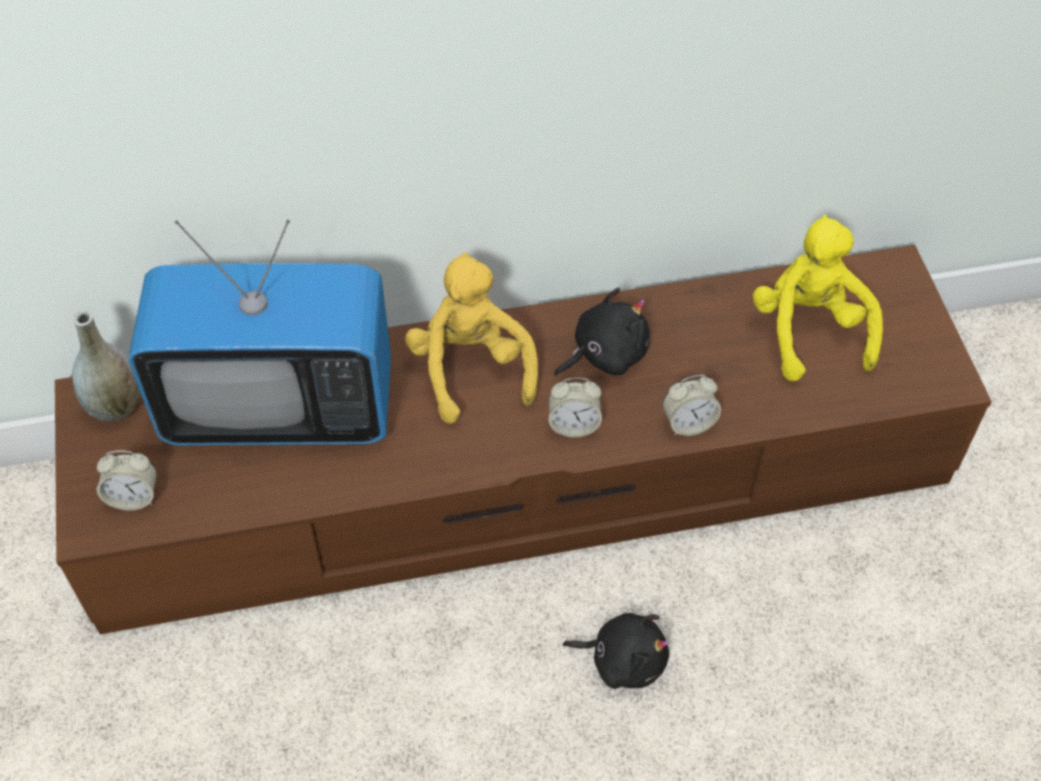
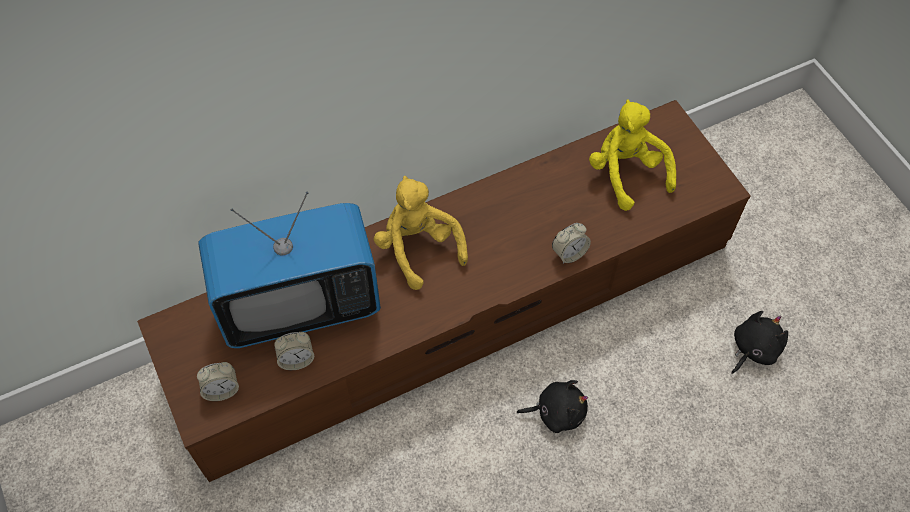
camera: 15 degrees left, 5 degrees up
grey vase [72,311,140,422] -> none
alarm clock [548,377,602,437] -> alarm clock moved to [274,332,314,370]
black plush toy [554,288,650,377] -> black plush toy moved to [731,311,788,374]

